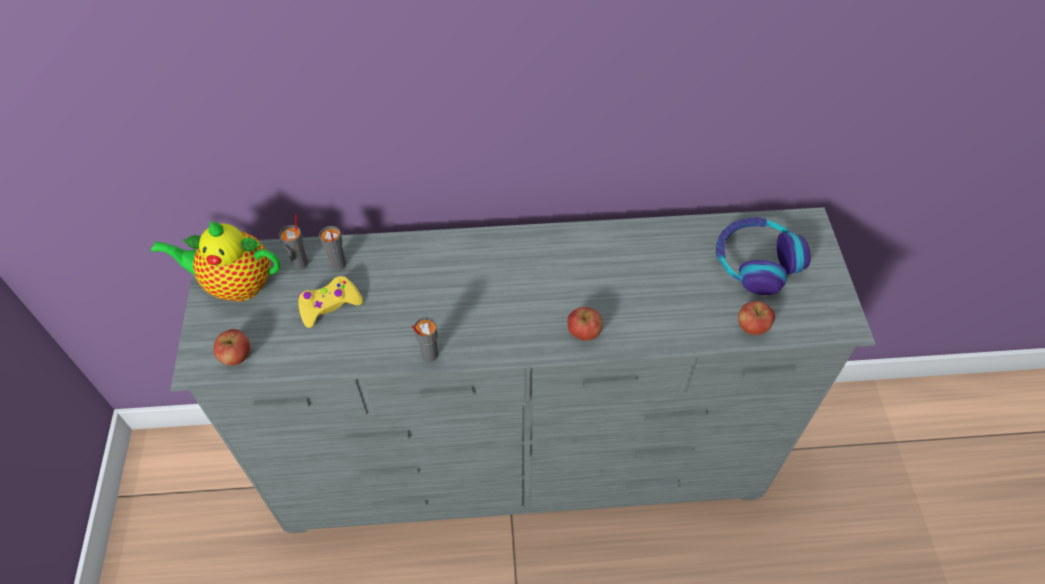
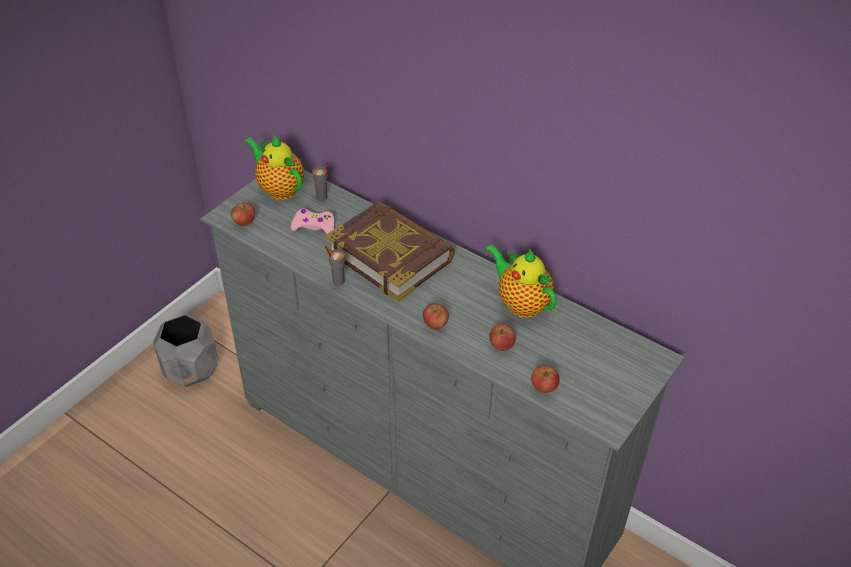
camera: 40 degrees right, 10 degrees down
yellow game controller [298,276,363,328] -> pink game controller [291,209,334,234]
grey cup [319,226,346,270] -> none
headphones [716,217,811,295] -> none
none -> grey planter [153,314,218,387]
none -> book [325,201,455,302]
none -> teapot [485,244,556,318]
none -> apple [489,324,516,351]

